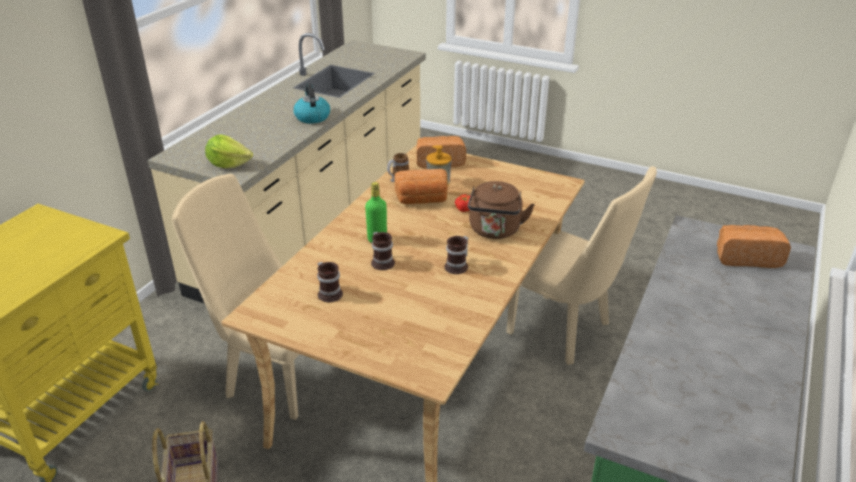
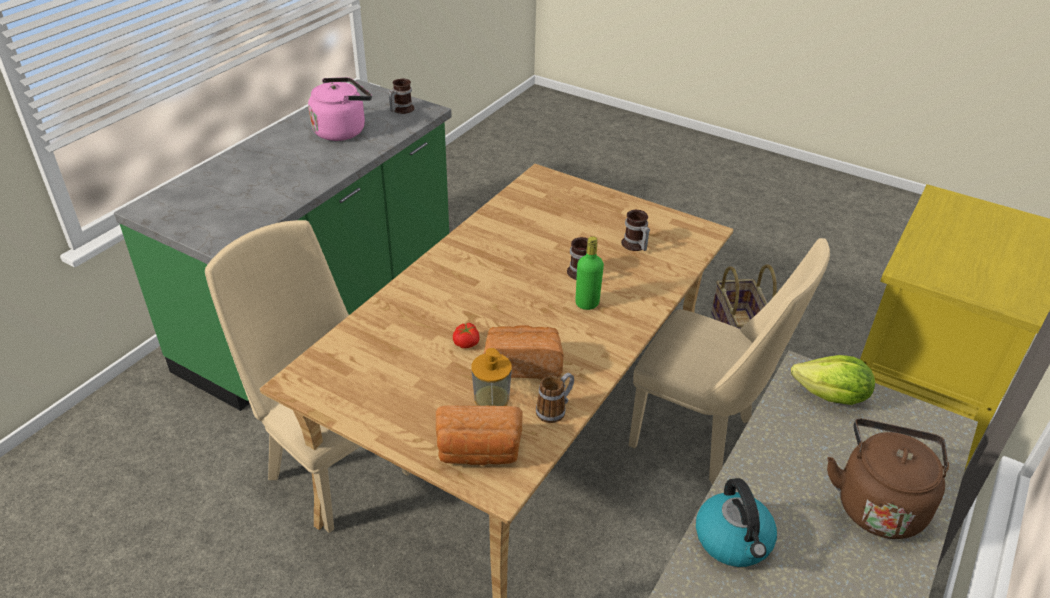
camera: 175 degrees left, 5 degrees up
mug [444,236,468,274] -> mug moved to [388,79,414,114]
brown kettle [468,181,535,239] -> brown kettle moved to [827,419,949,539]
bread [717,225,791,268] -> none
none -> pink kettle [308,77,372,141]

